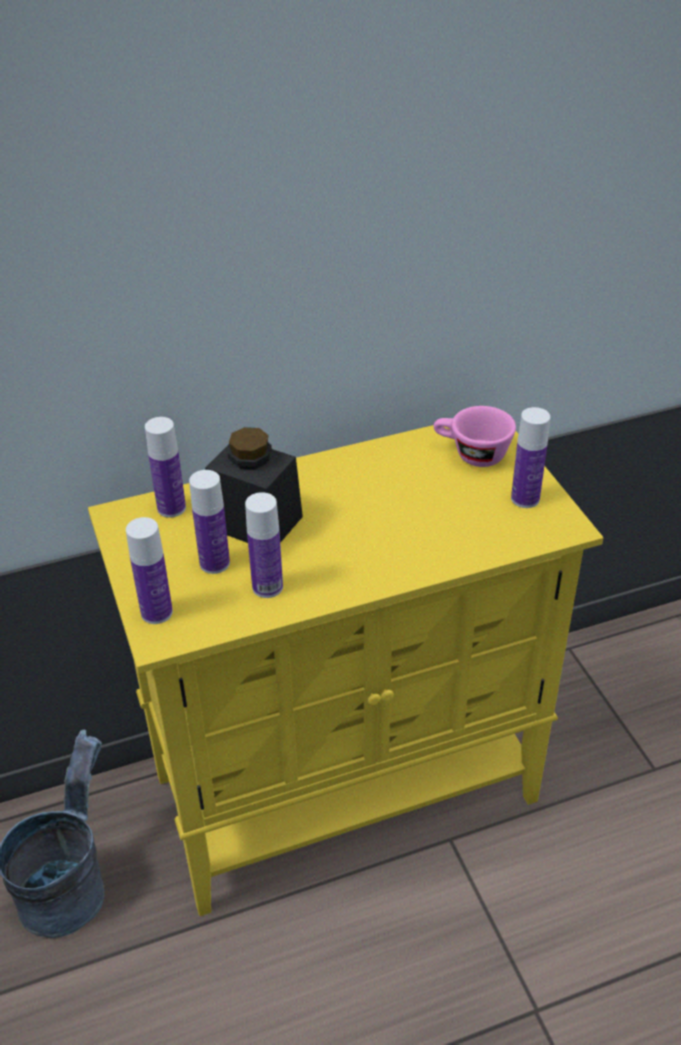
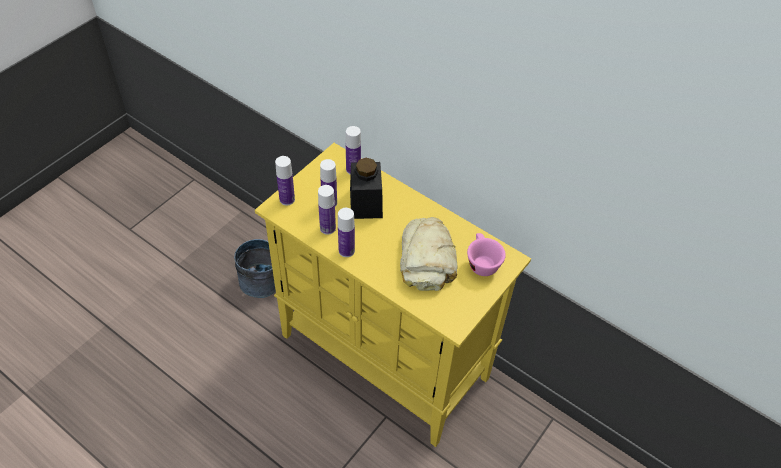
camera: 55 degrees right, 10 degrees up
bottle [511,407,550,508] -> bottle moved to [338,208,355,257]
none -> bread [400,217,458,291]

